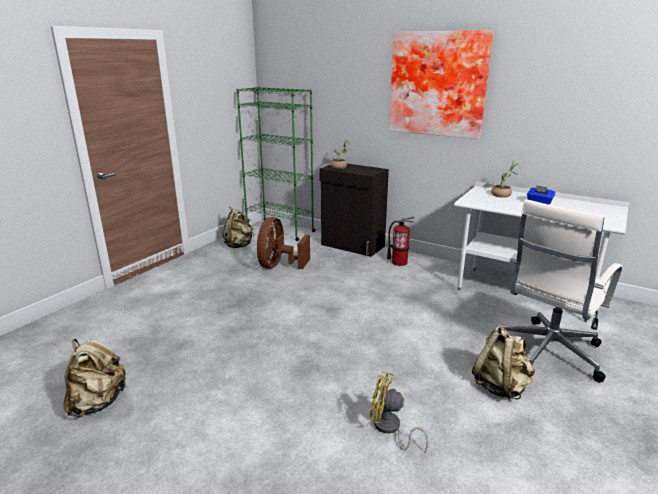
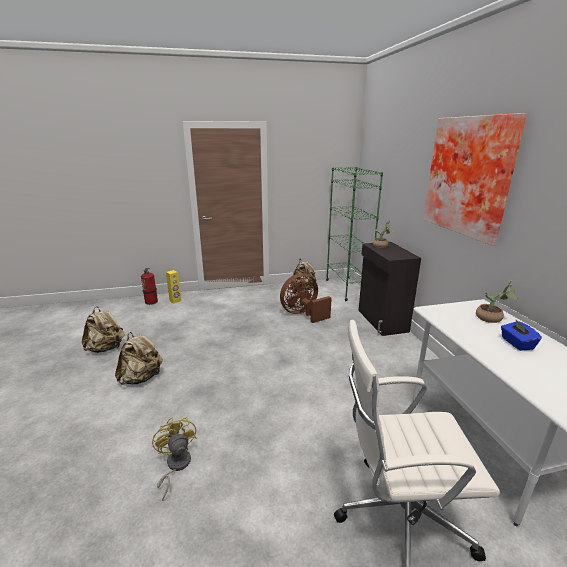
camera: 45 degrees right, 0 degrees up
fire extinguisher [387,217,414,266] -> fire extinguisher moved to [141,268,158,305]
beige backpack [472,326,535,400] -> beige backpack moved to [115,332,163,385]
none -> yellow speaker [166,270,181,304]

